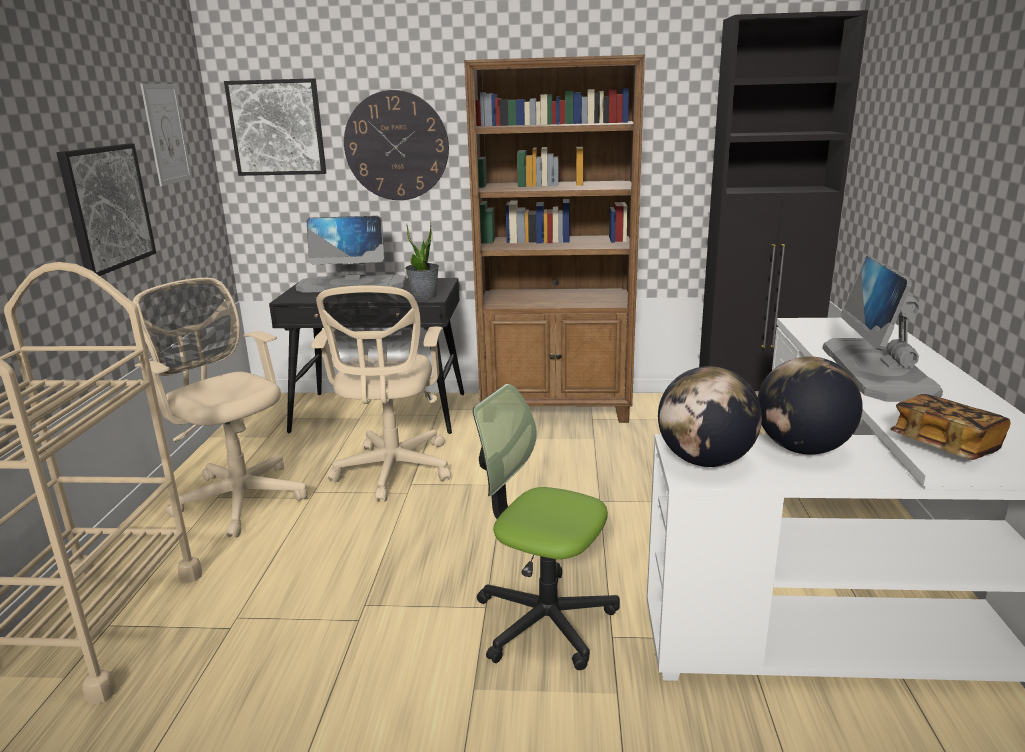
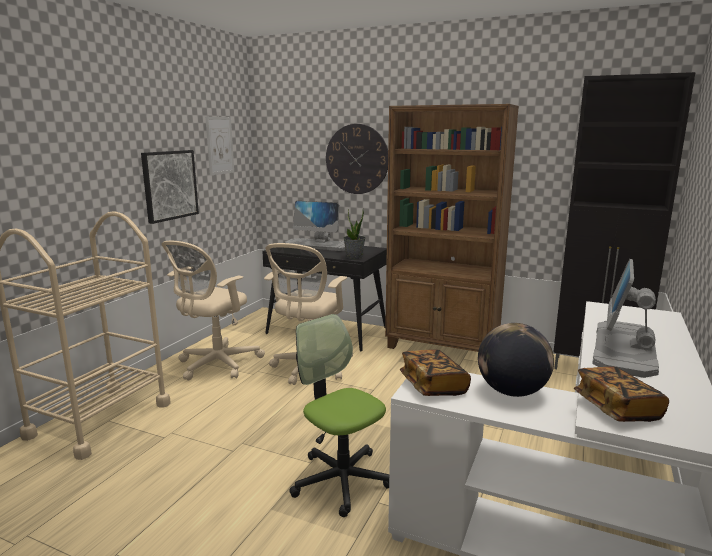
camera: 20 degrees right, 5 degrees down
beige office chair [133,278,308,538] -> beige office chair turned 120 degrees counterclockwise [161,241,265,380]
picture [224,78,326,176] -> none
globe [658,366,762,467] -> book [400,349,471,396]

